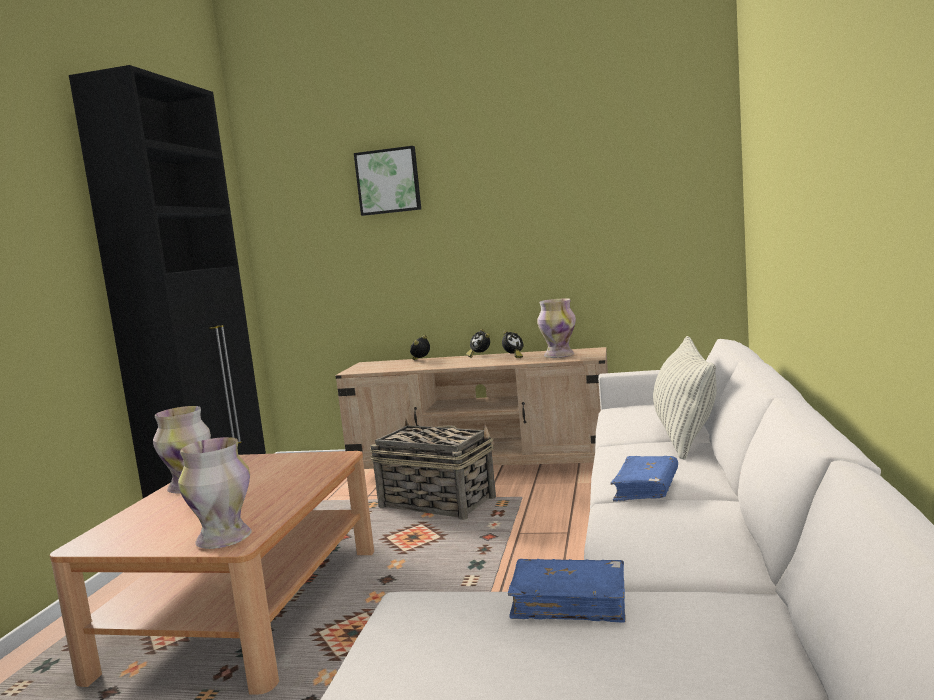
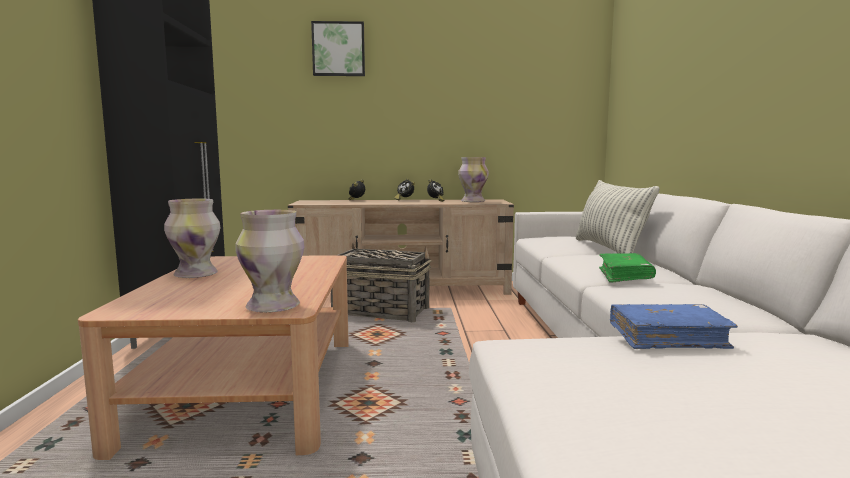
camera: 15 degrees left, 0 degrees up
blue book [611,456,678,501] -> green book [599,253,656,283]

